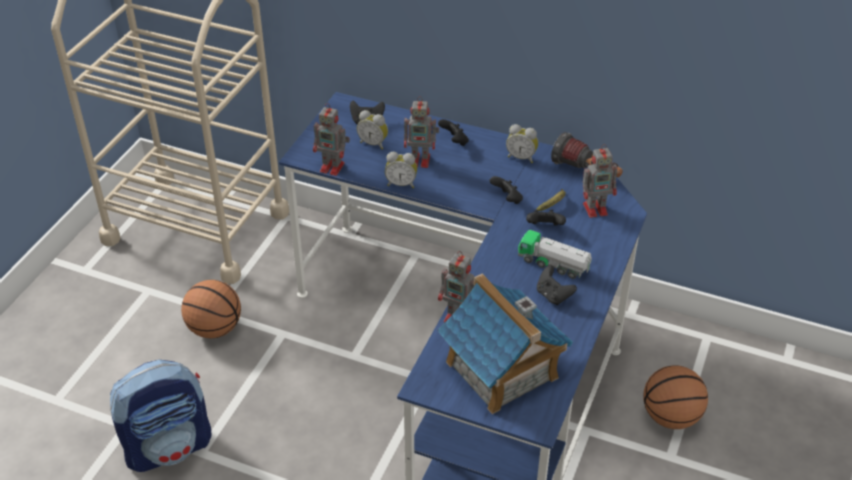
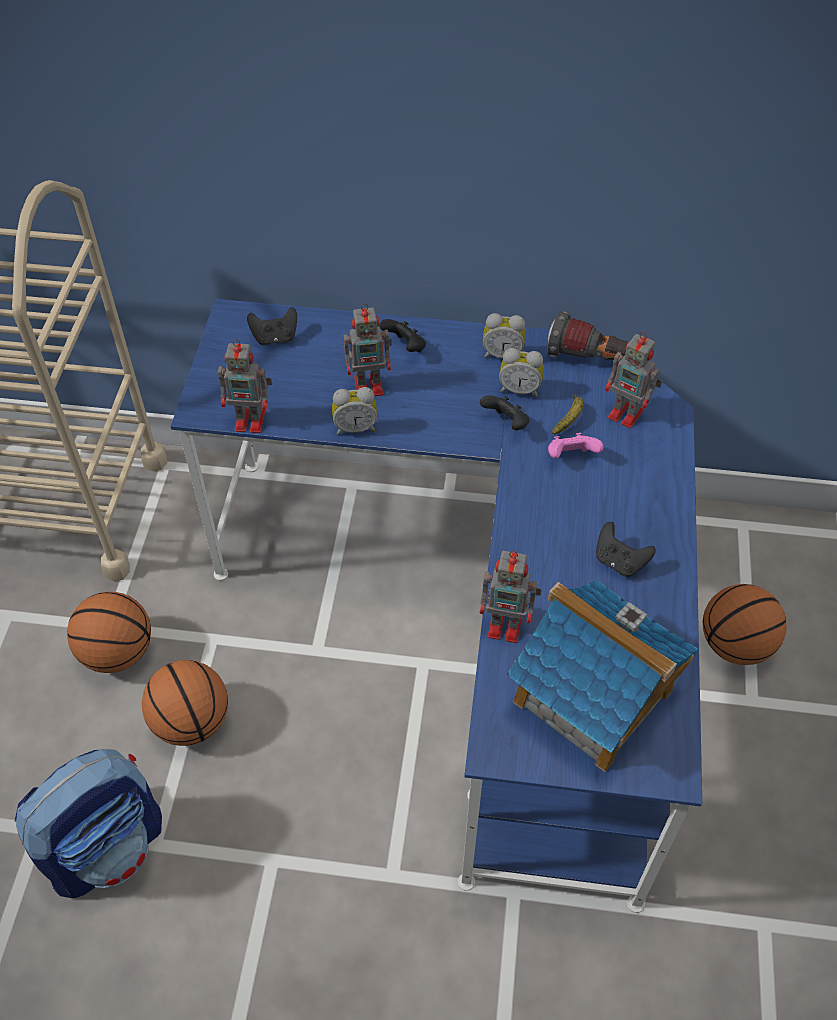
camera: 15 degrees left, 10 degrees up
alarm clock [357,110,388,150] -> alarm clock moved to [499,348,544,397]
toy truck [518,230,592,279] -> none
black game controller [526,210,566,226] -> pink game controller [548,433,603,458]
toy robot [583,144,618,218] -> toy robot turned 60 degrees clockwise [605,332,662,428]
none -> basketball [142,660,228,746]

